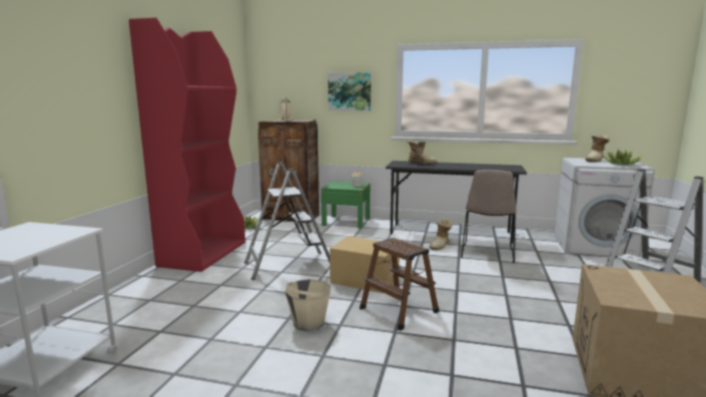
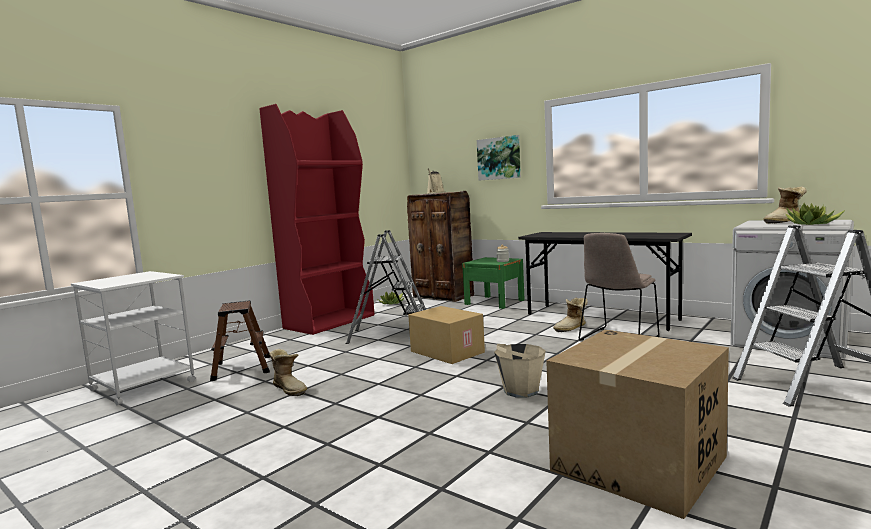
camera: 25 degrees right, 5 degrees down
beige bucket [285,279,331,332] -> beige bucket moved to [494,344,546,398]
brown step ladder [359,237,439,331] -> brown step ladder moved to [210,300,271,381]
boot [407,140,437,164] -> boot moved to [269,349,307,396]

